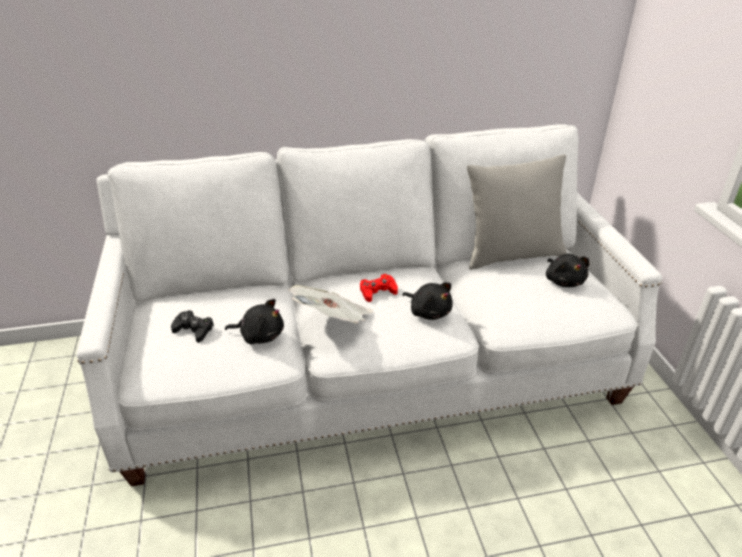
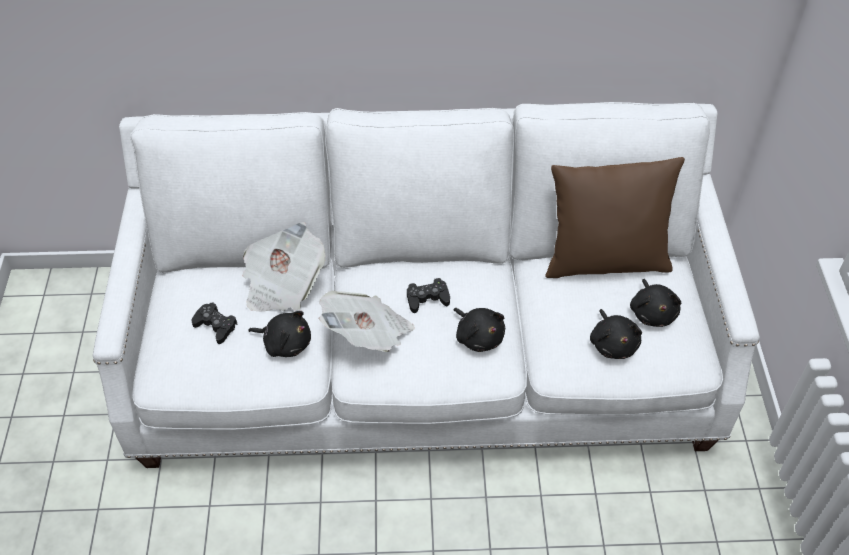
camera: 10 degrees right, 15 degrees up
red game controller [360,274,398,302] -> black game controller [407,278,450,313]
grey pillow [467,154,567,270] -> brown pillow [546,157,685,278]
none -> newspaper [242,222,326,312]
none -> black plush toy [590,309,642,359]

